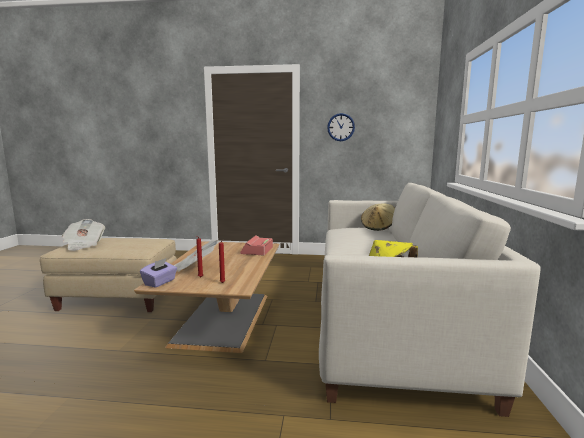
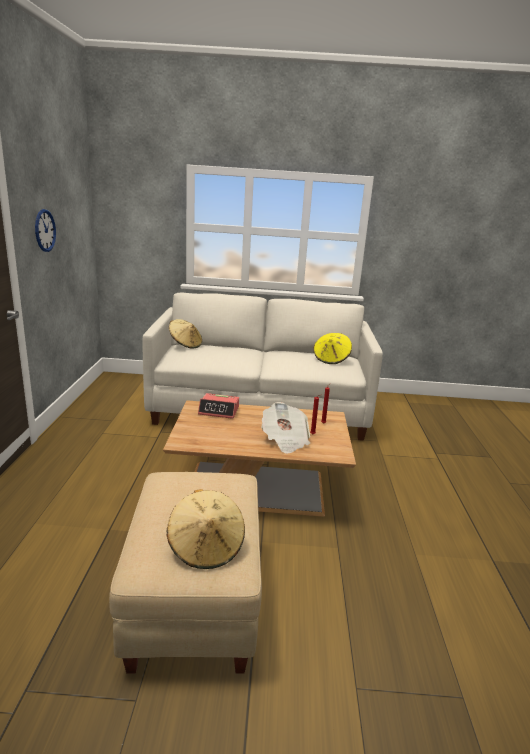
camera: 95 degrees left, 10 degrees up
newspaper [62,219,105,251] -> beige hat [167,489,245,569]
purple tissue box [140,258,177,288] -> none

